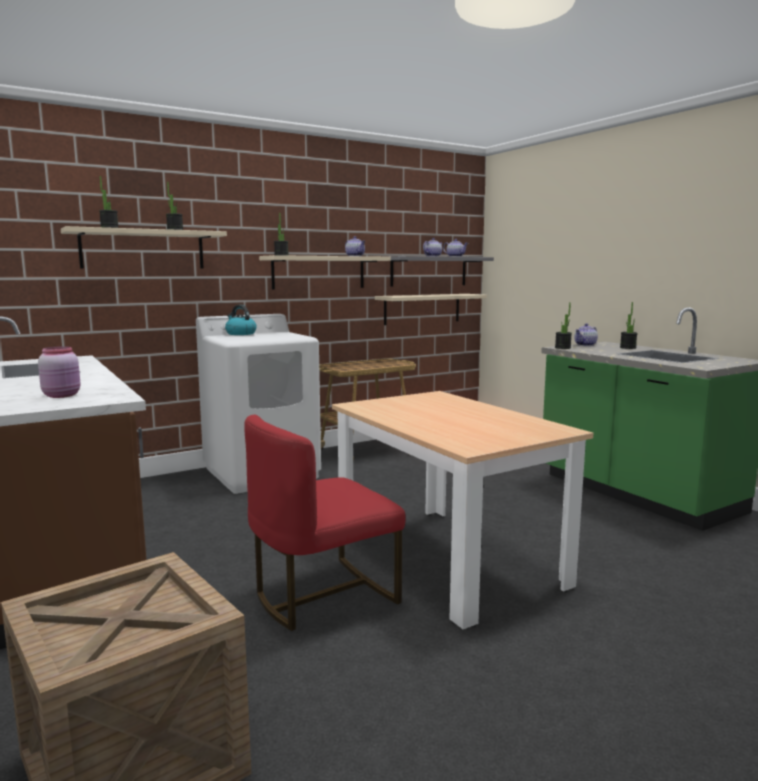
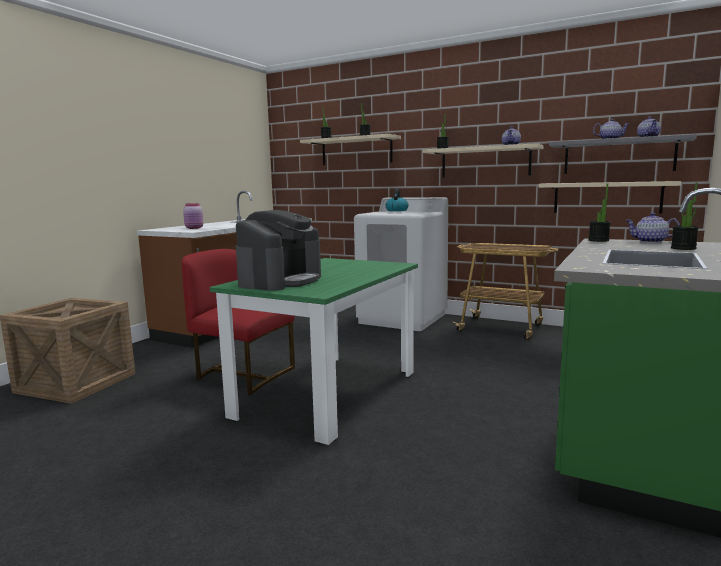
camera: 60 degrees right, 0 degrees up
beige dining table [332,391,593,629] -> green dining table [210,258,418,445]
none -> coffee machine [236,210,321,291]

